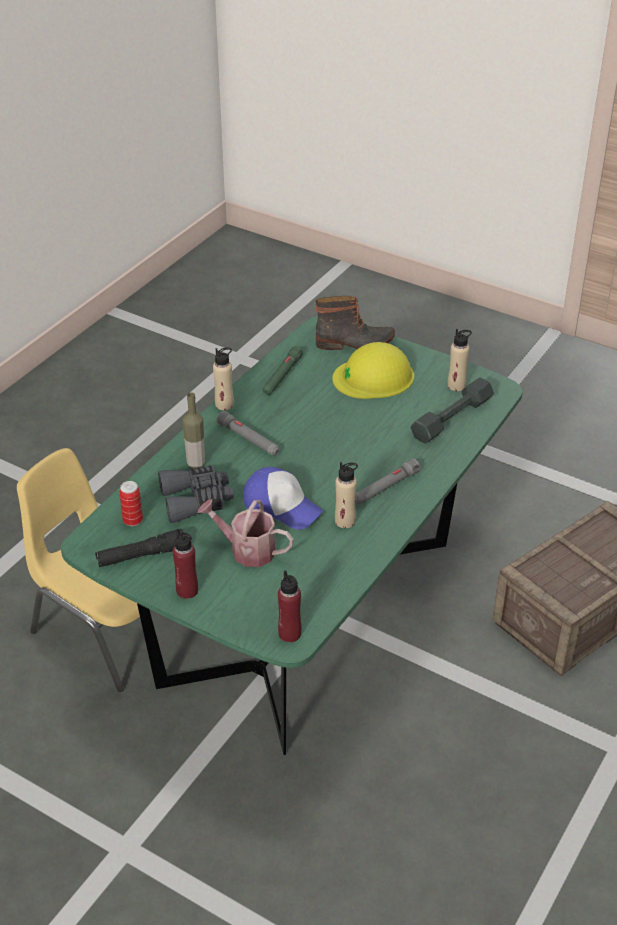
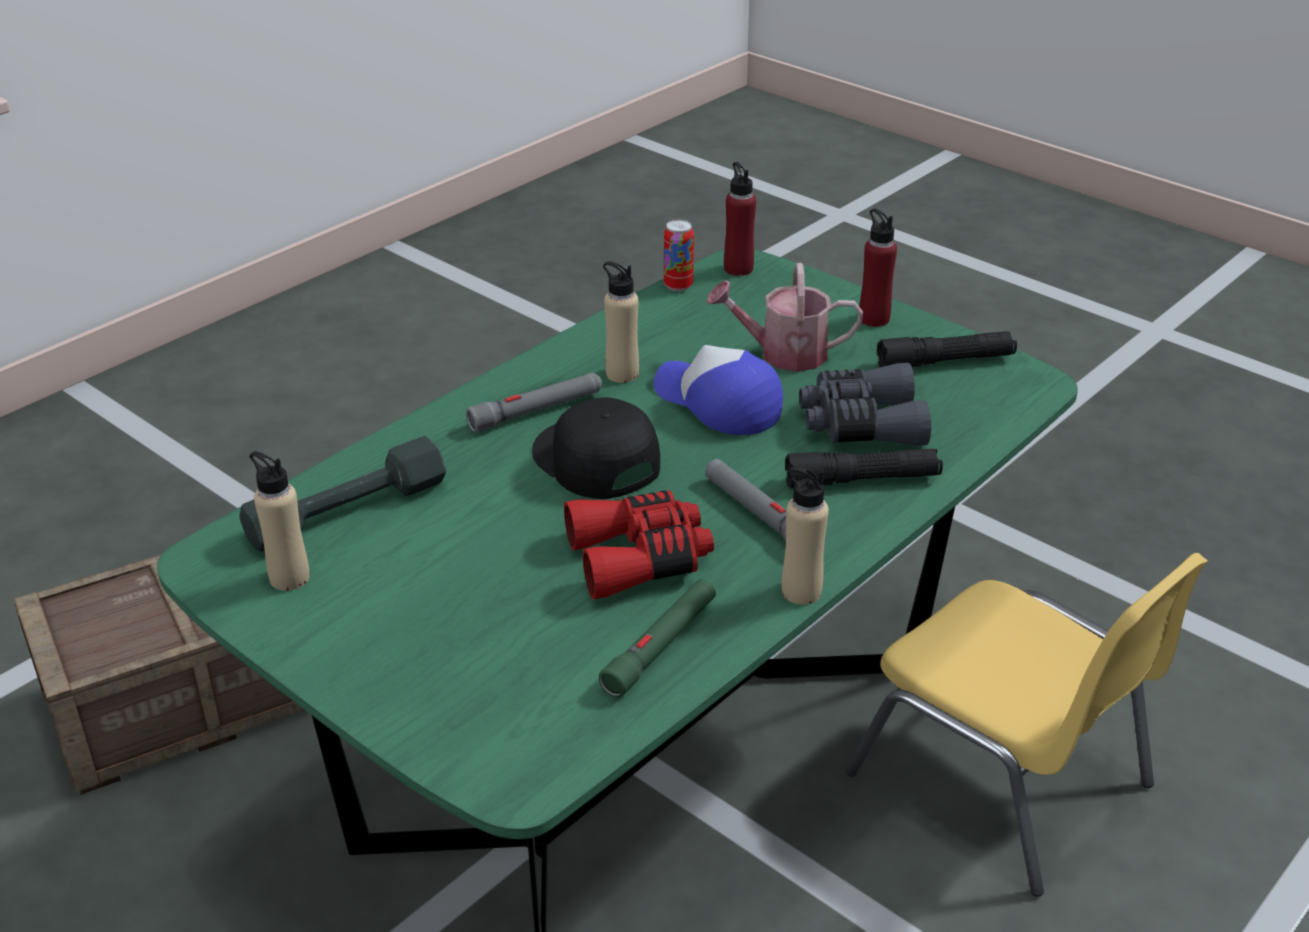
camera: 170 degrees left, 5 degrees down
can [119,481,143,526] -> can moved to [664,220,694,291]
bottle [183,392,205,469] -> black flashlight [785,449,943,489]
watering can [197,499,294,567] -> watering can turned 150 degrees clockwise [706,263,863,372]
boot [315,296,395,350] -> none
yellow hard hat [332,342,414,399] -> none
none -> black cap [532,398,660,499]
none -> red binoculars [564,490,714,599]

